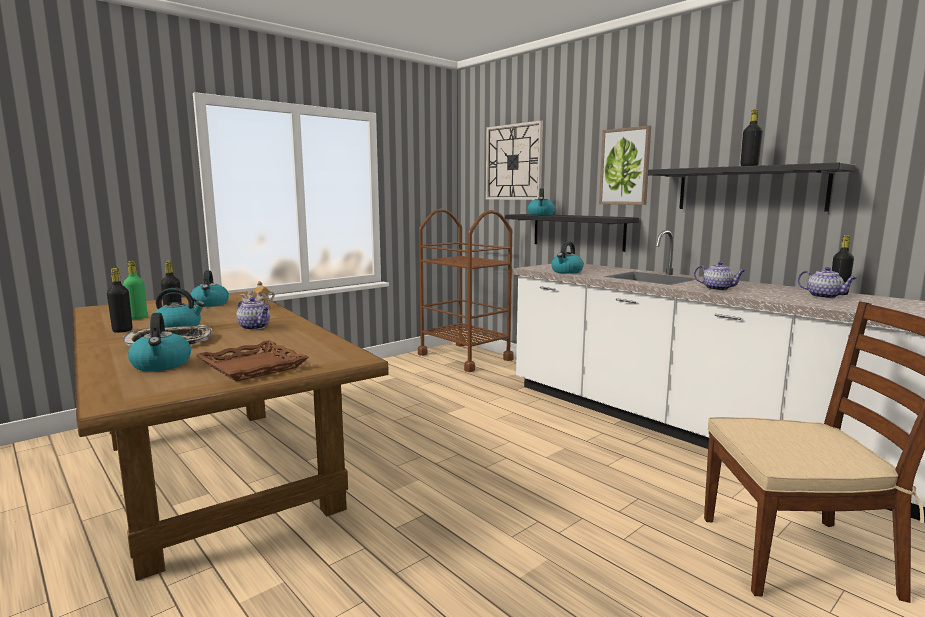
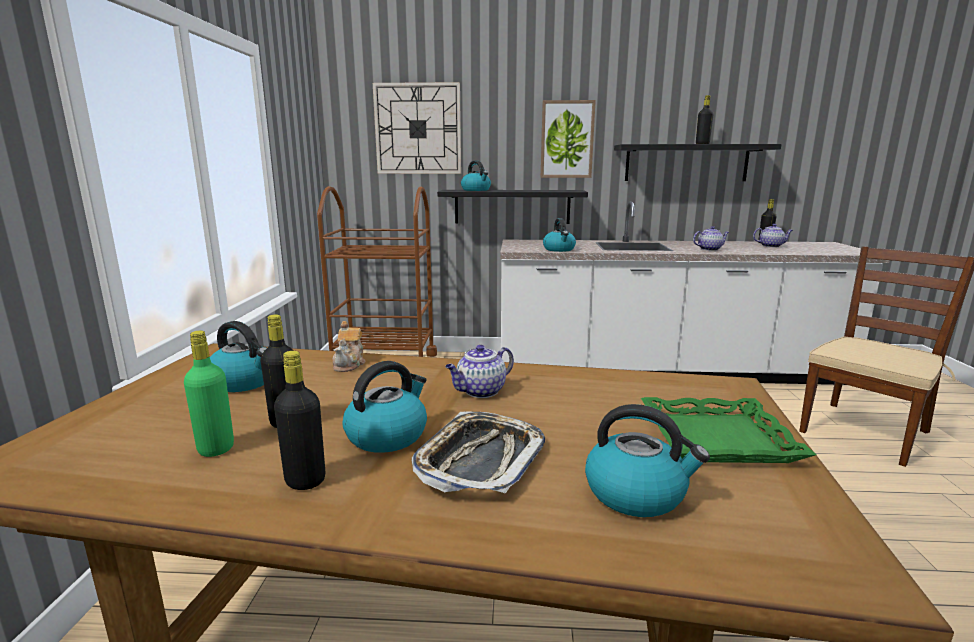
camera: 45 degrees left, 5 degrees up
brown tray [196,340,309,382] -> green tray [641,397,816,463]
teapot [237,297,270,330] -> teapot turned 150 degrees clockwise [445,345,514,398]

